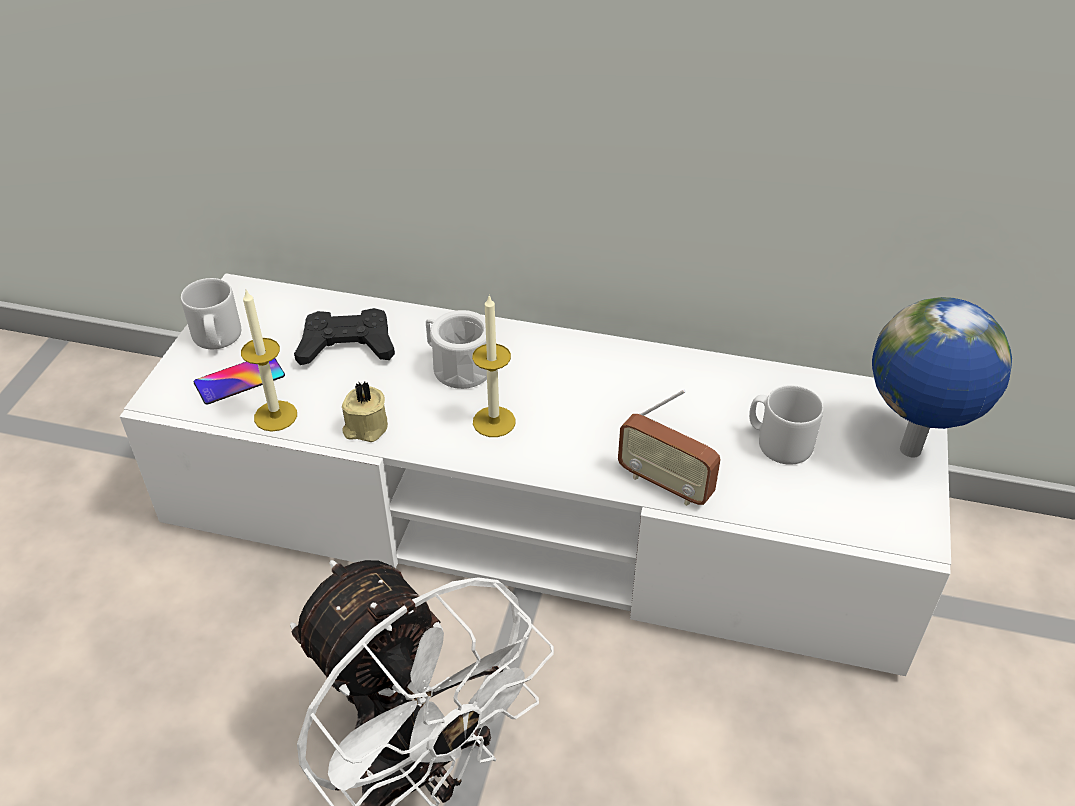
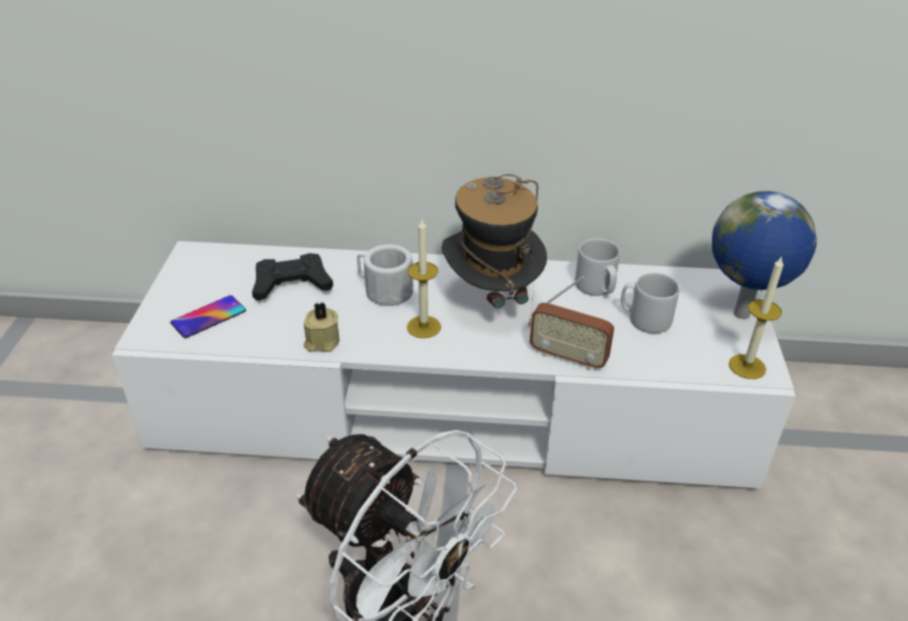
camera: 10 degrees left, 5 degrees down
grey mug [181,278,241,349] -> grey mug moved to [575,238,620,296]
candle [241,290,297,431] -> candle moved to [729,256,784,379]
none -> hat [442,174,547,327]

